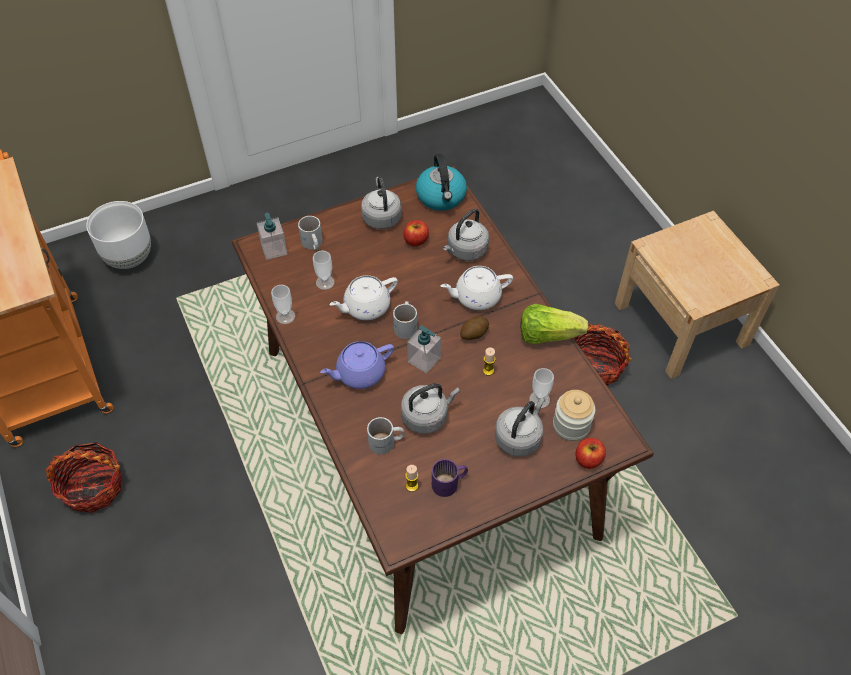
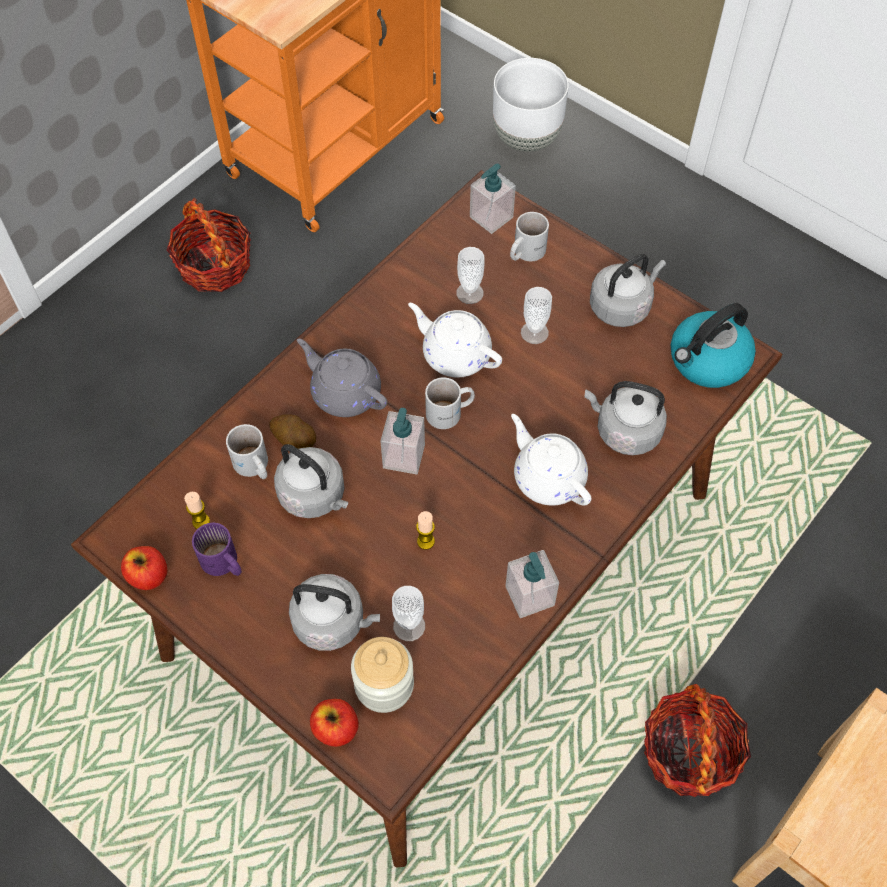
camera: 65 degrees right, 5 degrees up
cup [271,285,295,324] -> cup moved to [521,287,552,344]
purple teapot [320,341,394,389] -> grey teapot [297,339,387,417]
apple [404,220,429,247] -> apple moved to [121,546,168,590]
potato [460,316,489,340] -> potato moved to [269,415,316,449]
lettuce [521,304,588,344] -> soap dispenser [505,550,559,618]

